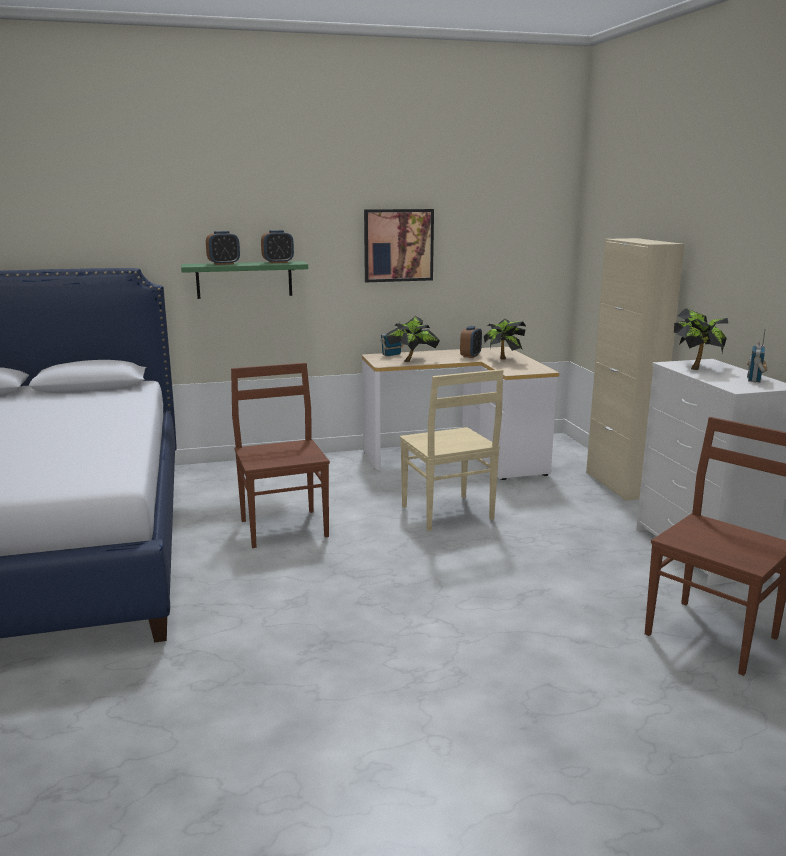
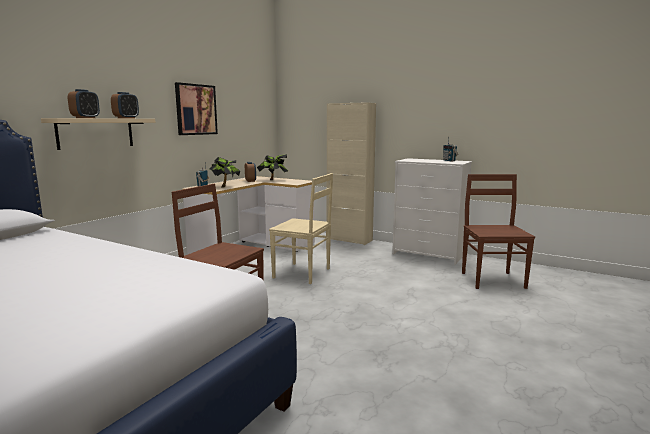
camera: 45 degrees left, 5 degrees down
green shelf [181,261,308,299] -> beige shelf [41,118,156,150]
potted plant [674,308,728,370] -> none

